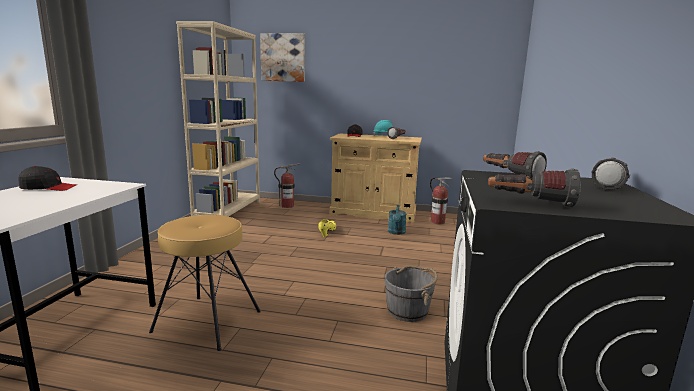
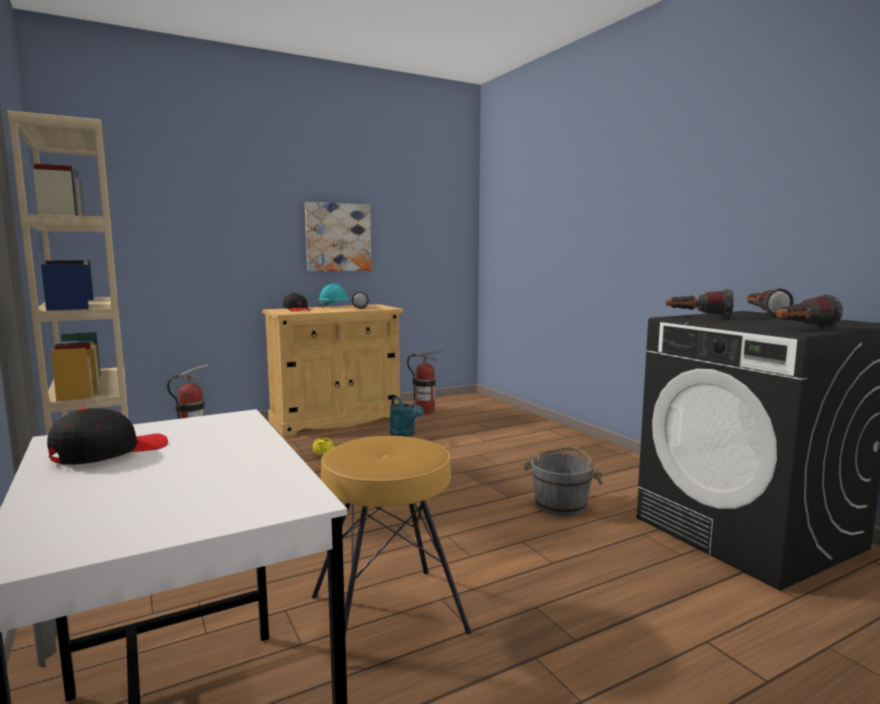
camera: 40 degrees left, 5 degrees down
picture [260,33,305,82] -> picture moved to [305,202,372,271]

